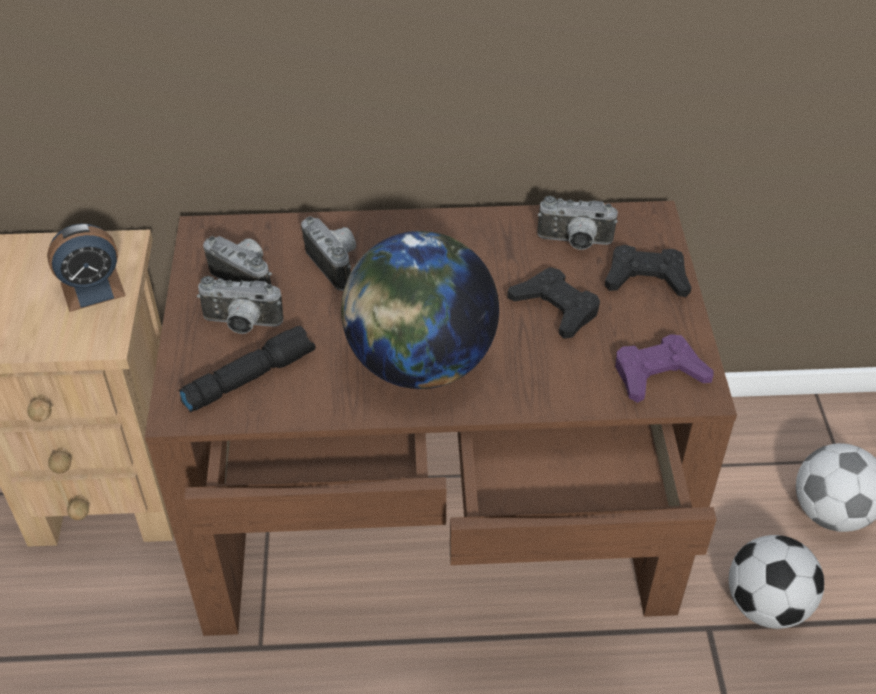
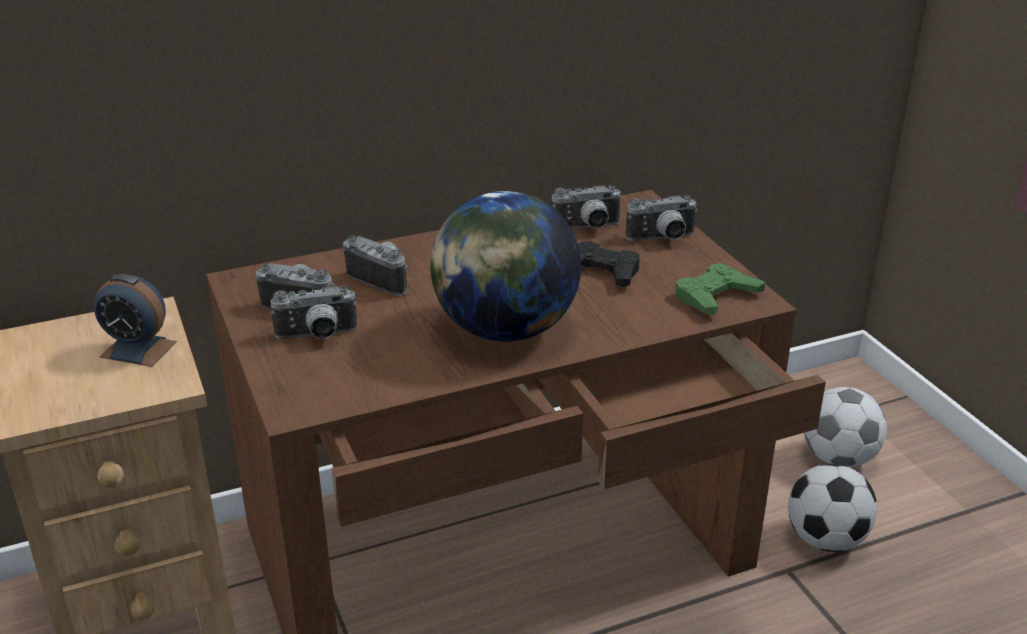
camera: 20 degrees left, 15 degrees down
alarm clock [47,224,126,312] -> alarm clock turned 60 degrees clockwise [94,274,177,367]
black flashlight [178,326,315,413] -> none
black game controller [605,245,692,297] -> camera [625,195,698,241]
purple game controller [615,334,714,403] -> green game controller [676,263,765,315]

